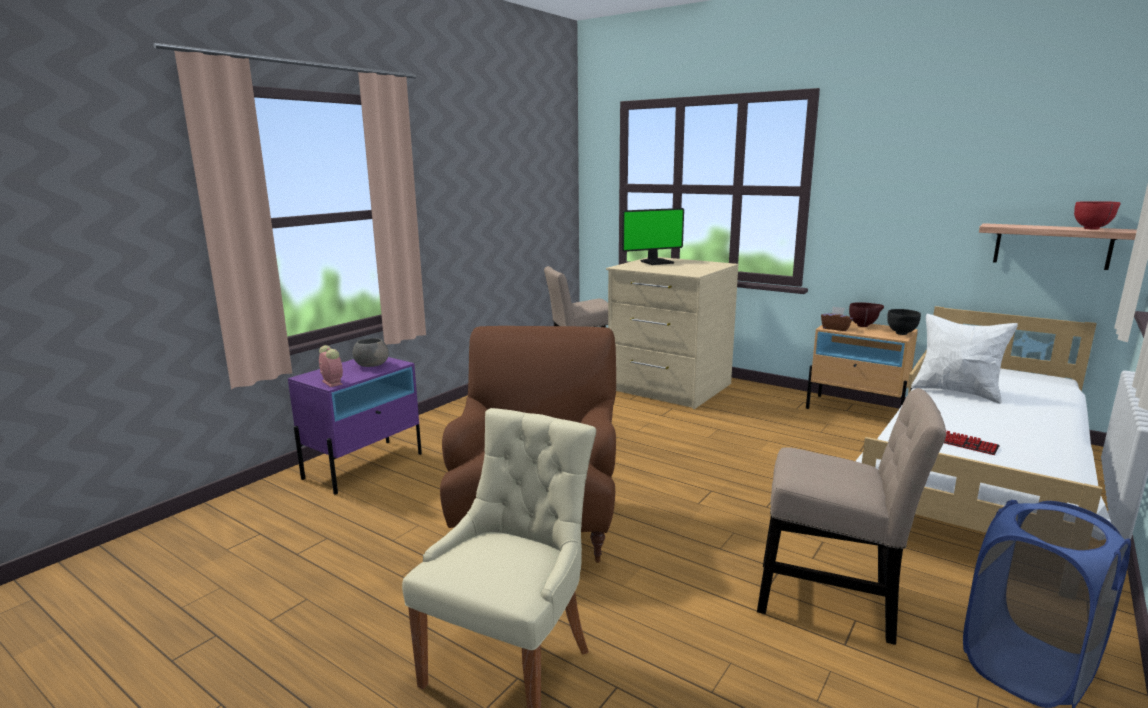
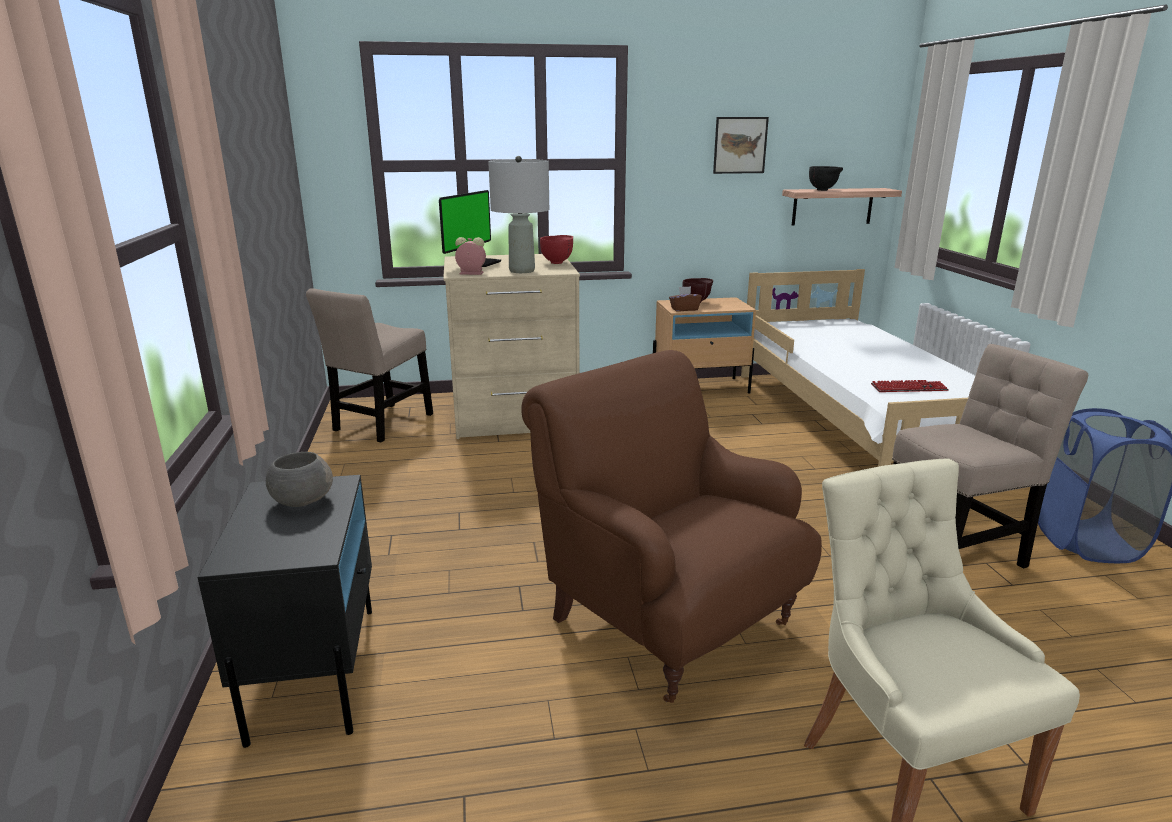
camera: 45 degrees left, 5 degrees up
purple nightstand [288,357,422,495] -> black nightstand [198,475,372,748]
alarm clock [319,345,343,387] -> alarm clock moved to [455,237,486,275]
black bowl [887,309,921,335] -> black bowl moved to [809,166,843,191]
white pillow [911,314,1018,404] -> none
red bowl [1074,201,1121,230] -> red bowl moved to [540,235,573,264]
none -> grey table lamp [488,156,549,273]
none -> picture [713,117,769,174]

